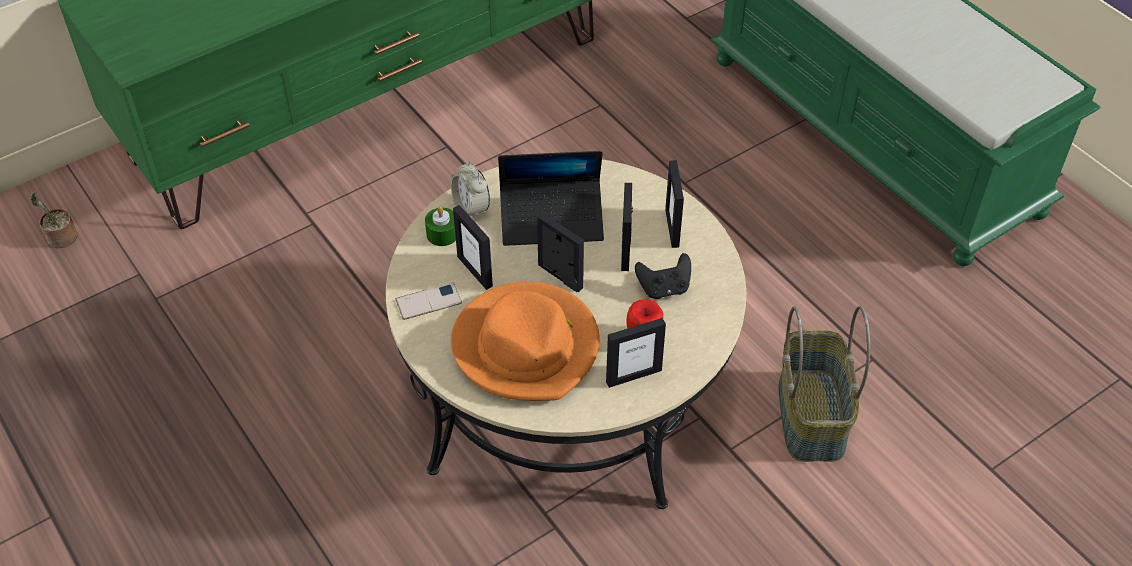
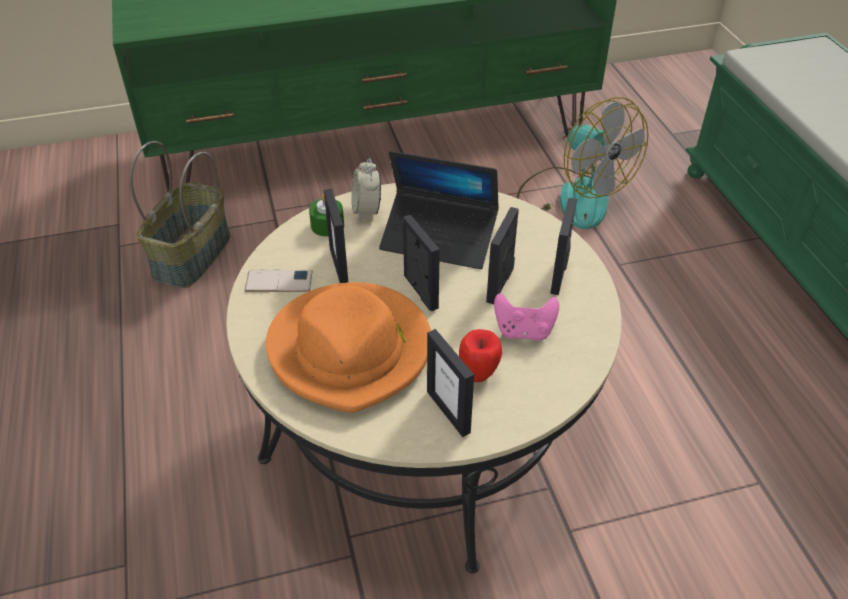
camera: 20 degrees right, 5 degrees down
potted plant [30,192,78,248] -> none
picture frame [606,318,666,388] -> picture frame turned 60 degrees clockwise [427,329,474,437]
black game controller [635,253,691,299] -> pink game controller [494,293,559,341]
basket [778,306,870,462] -> basket moved to [130,141,230,288]
none -> fan [516,97,648,229]

